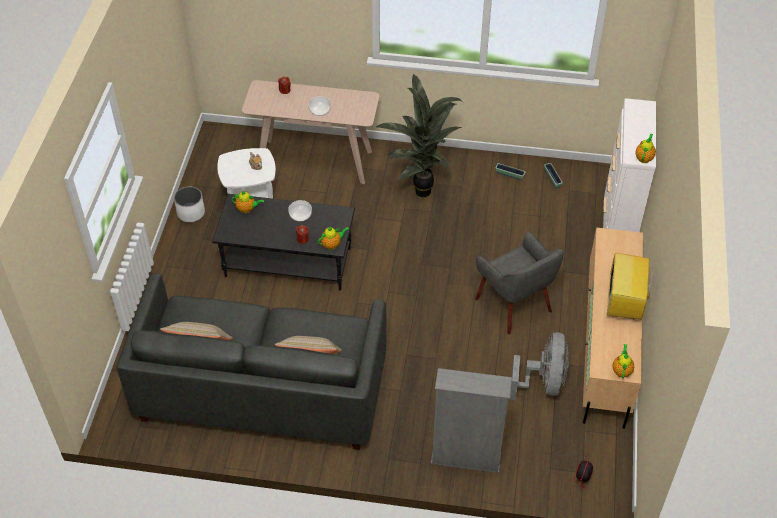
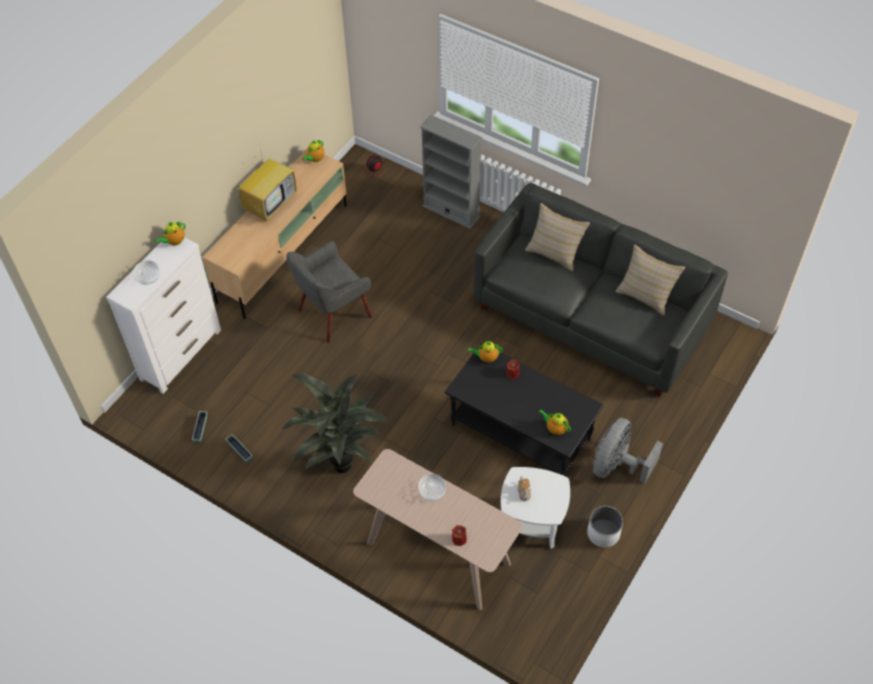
camera: 155 degrees left, 5 degrees up
bowl [288,200,312,222] -> bowl moved to [133,260,160,284]
grey armchair [475,231,563,334] -> grey armchair turned 120 degrees counterclockwise [287,241,372,343]
grey fan [510,332,569,400] -> grey fan moved to [593,418,663,483]

